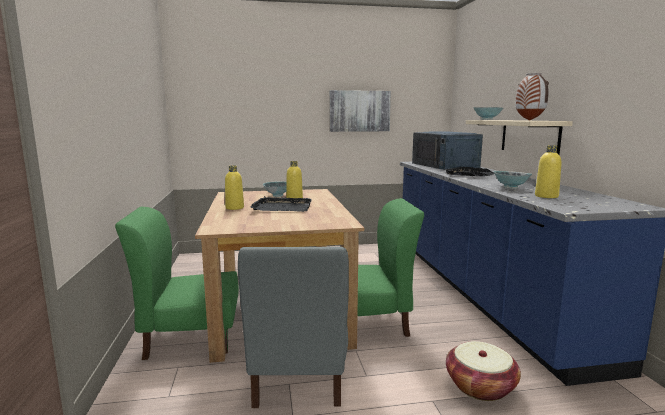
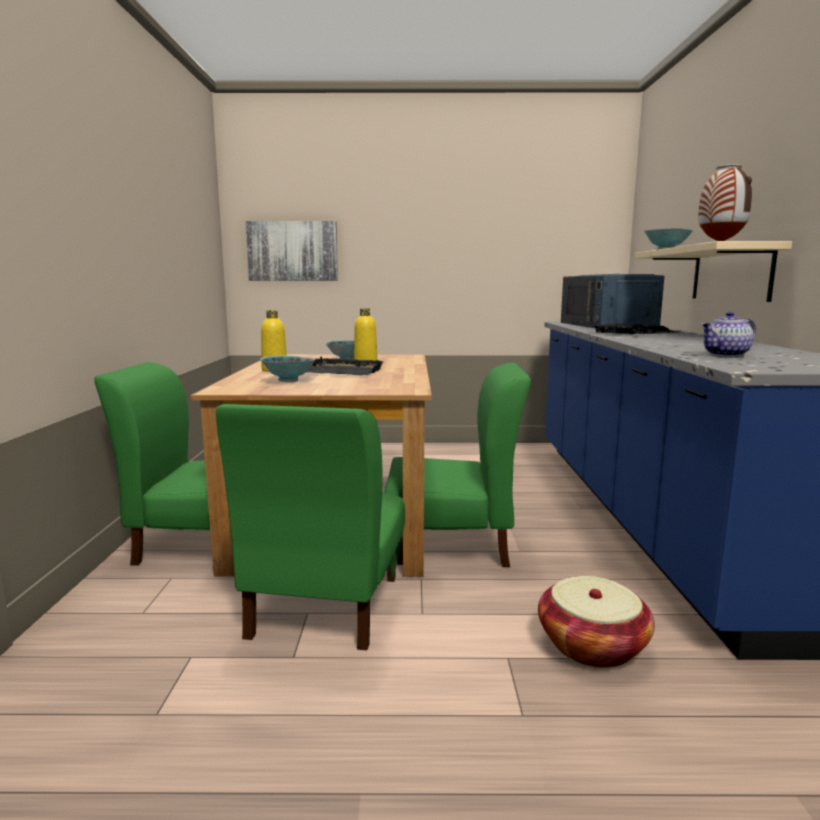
camera: 10 degrees right, 0 degrees up
grey chair [238,247,349,408] -> green chair [216,404,405,650]
picture [329,90,391,132] -> picture moved to [245,221,338,281]
bowl [494,171,532,189] -> bowl moved to [260,355,316,382]
yellow bottle [535,145,562,198] -> teapot [701,312,756,357]

